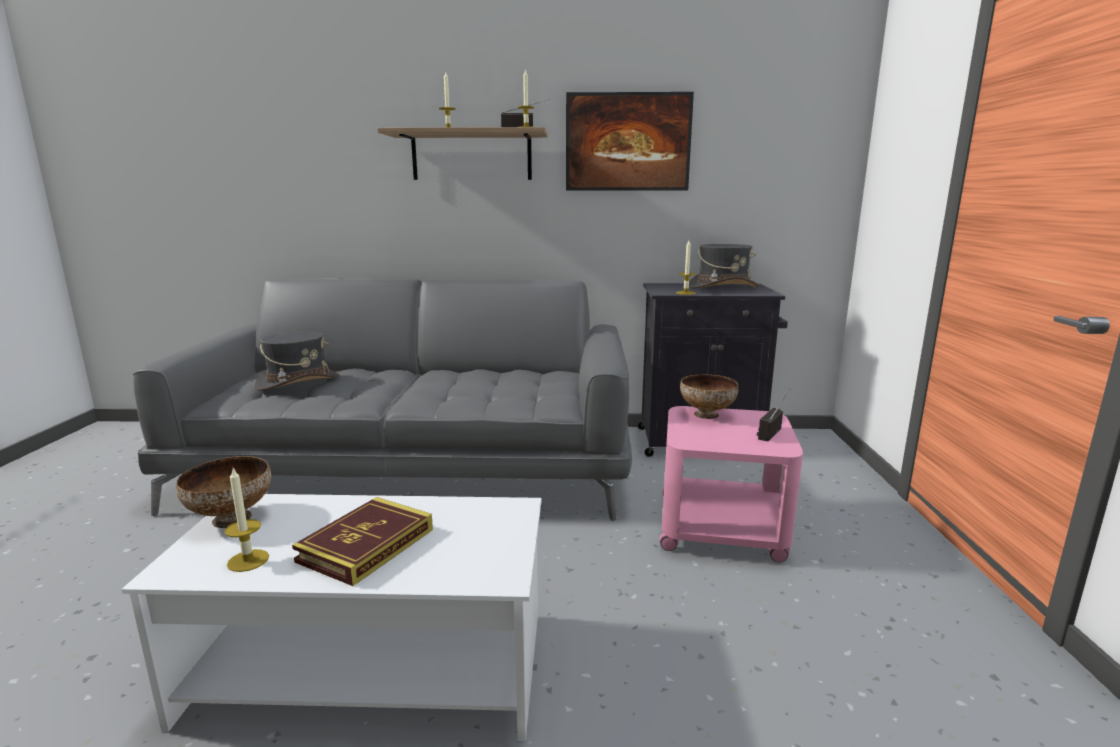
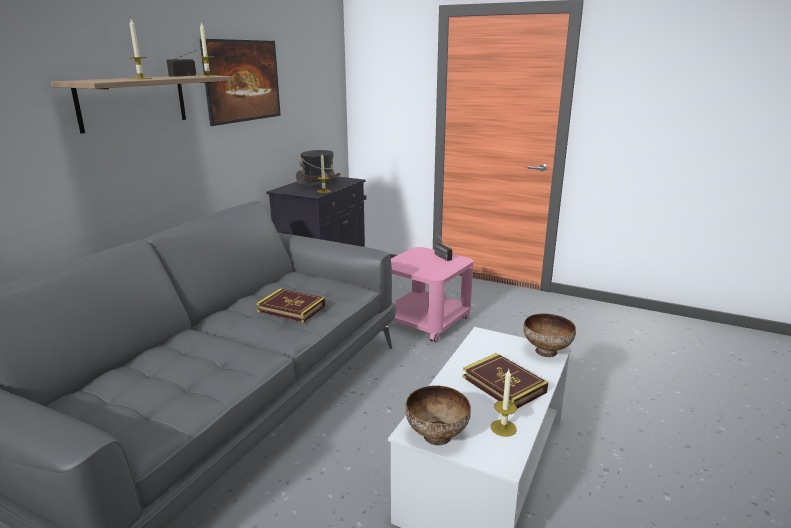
camera: 65 degrees left, 5 degrees up
grey hat [254,331,340,391] -> none
bowl [680,375,739,419] -> bowl moved to [523,313,576,357]
none -> book [256,289,325,323]

